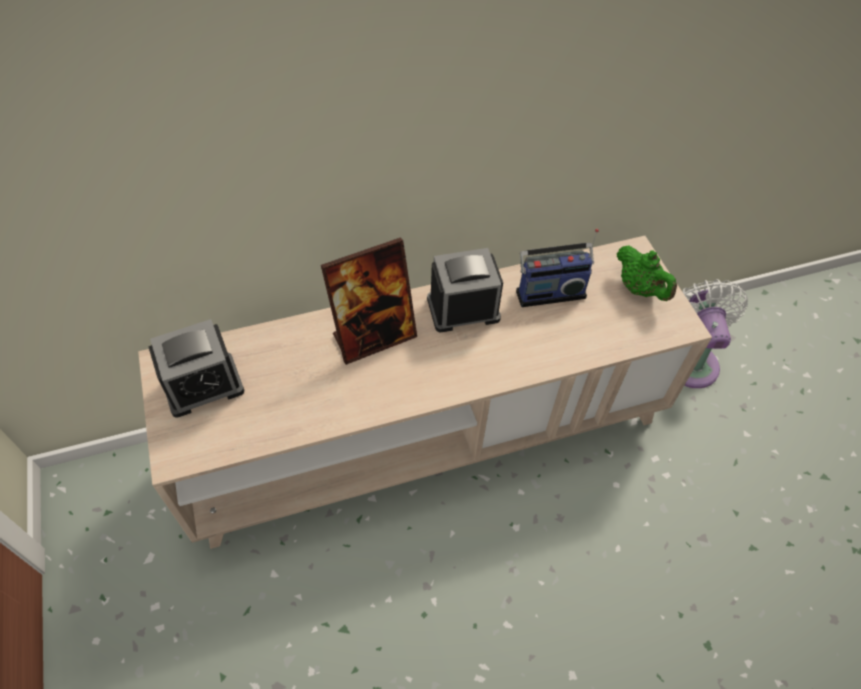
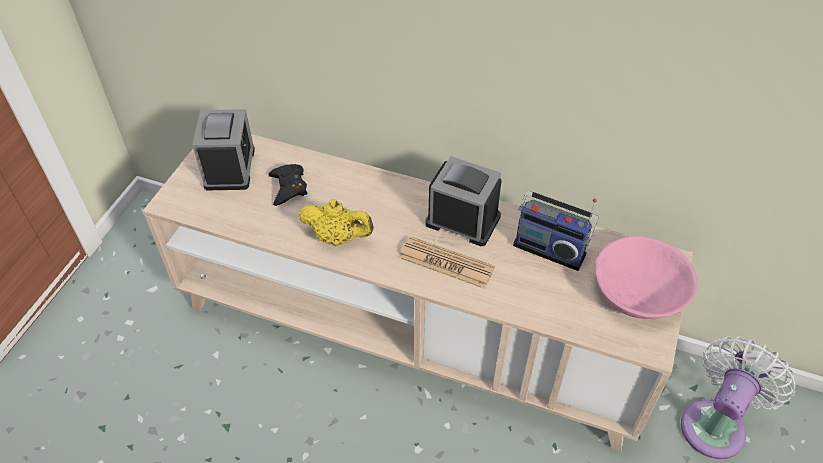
camera: 40 degrees right, 5 degrees down
alarm clock [148,319,244,418] -> alarm clock turned 105 degrees counterclockwise [192,109,255,190]
picture frame [321,237,417,365] -> none
green teapot [617,245,677,301] -> pink bowl [594,236,698,319]
none -> black game controller [268,164,308,206]
none -> yellow teapot [299,199,374,246]
none -> newspaper [399,236,495,289]

